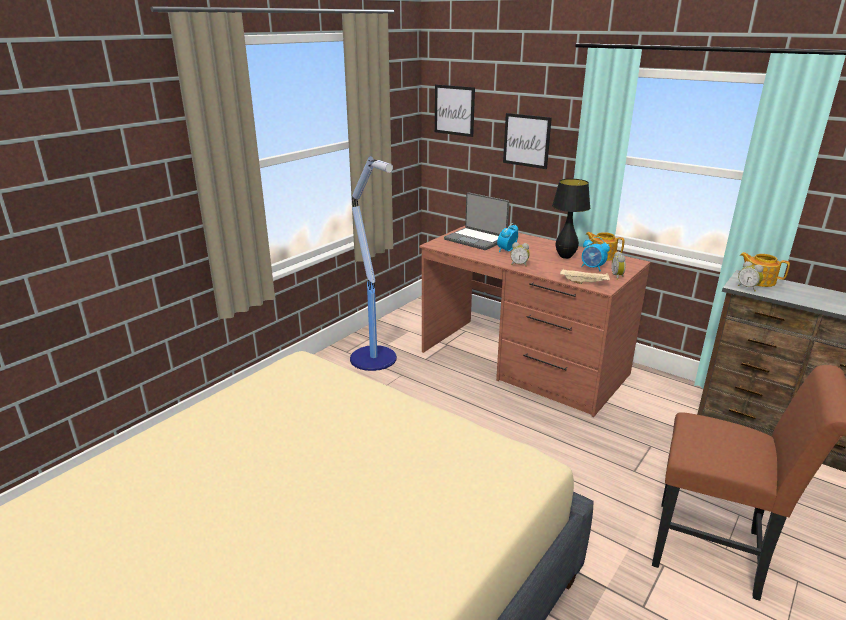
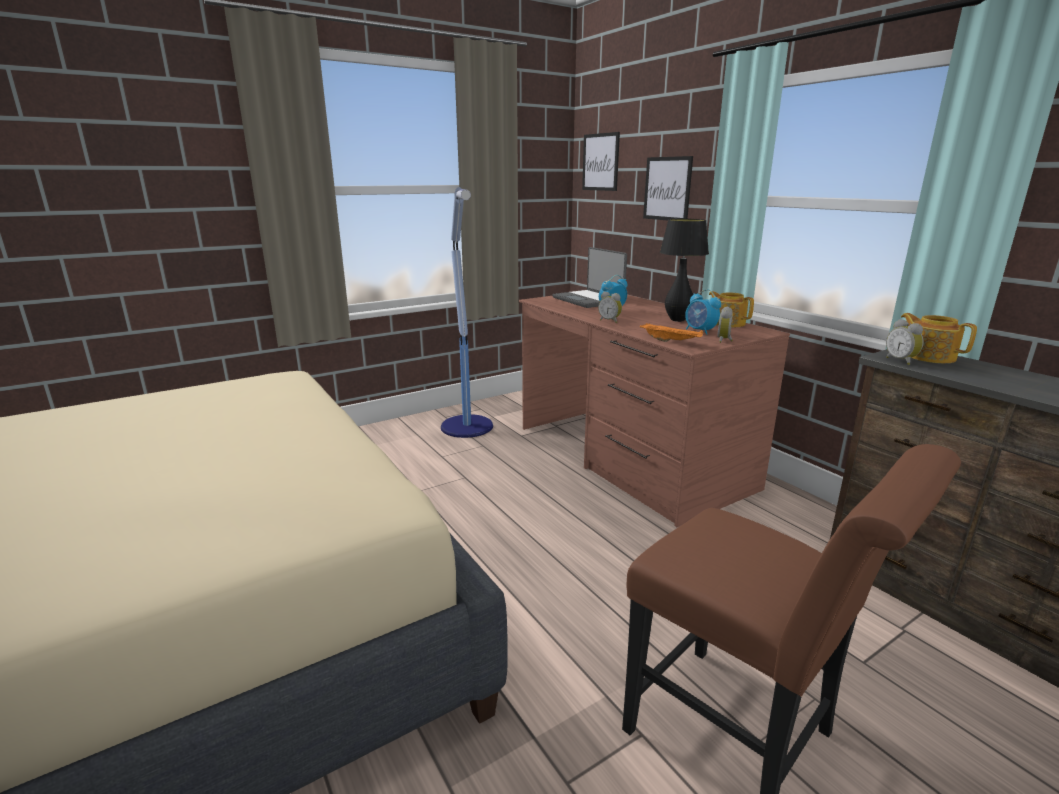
camera: 20 degrees right, 5 degrees down
beige tray [560,269,610,284] -> orange tray [640,323,703,342]

